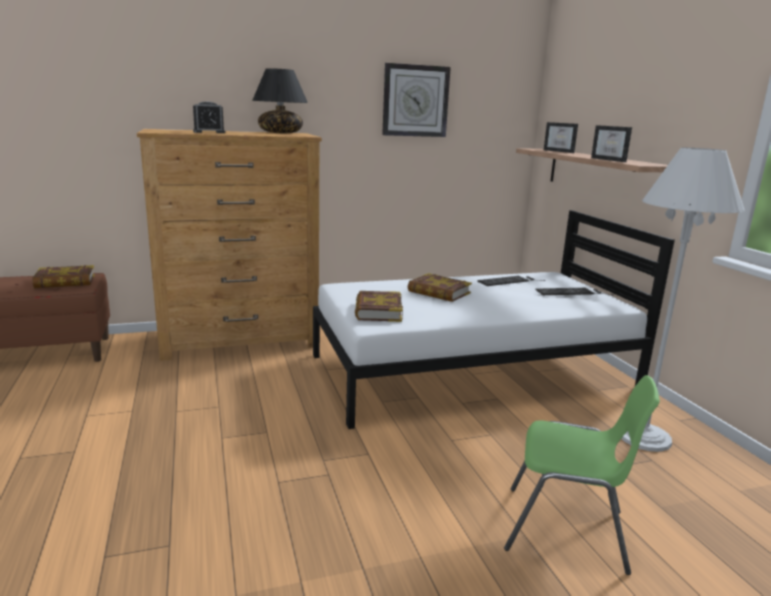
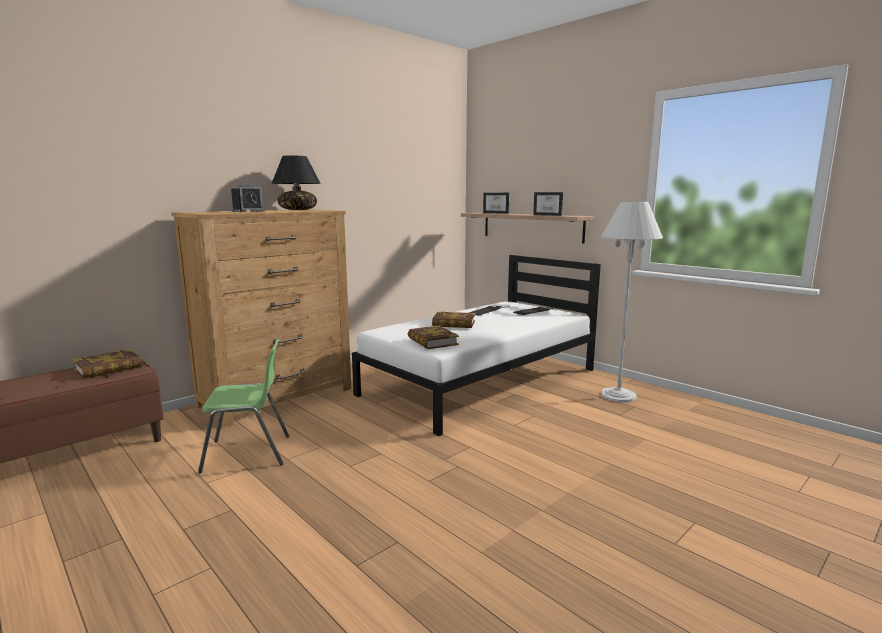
camera: 25 degrees left, 5 degrees down
wall clock [382,63,451,137] -> none
green chair [504,375,660,575] -> green chair moved to [198,339,289,473]

